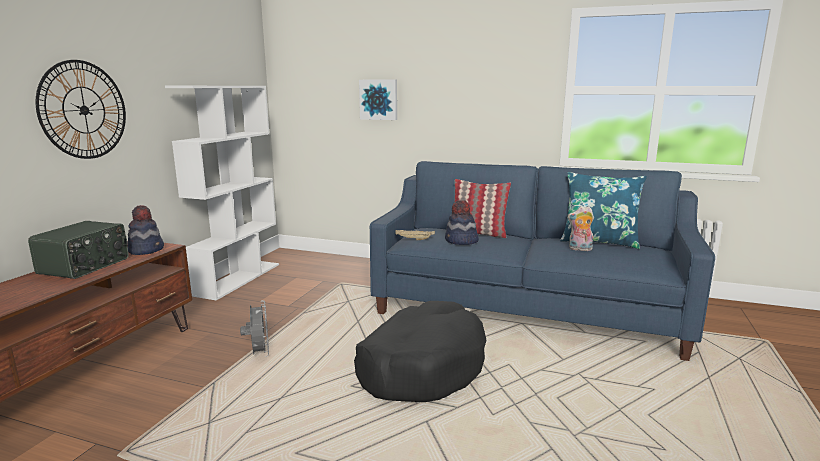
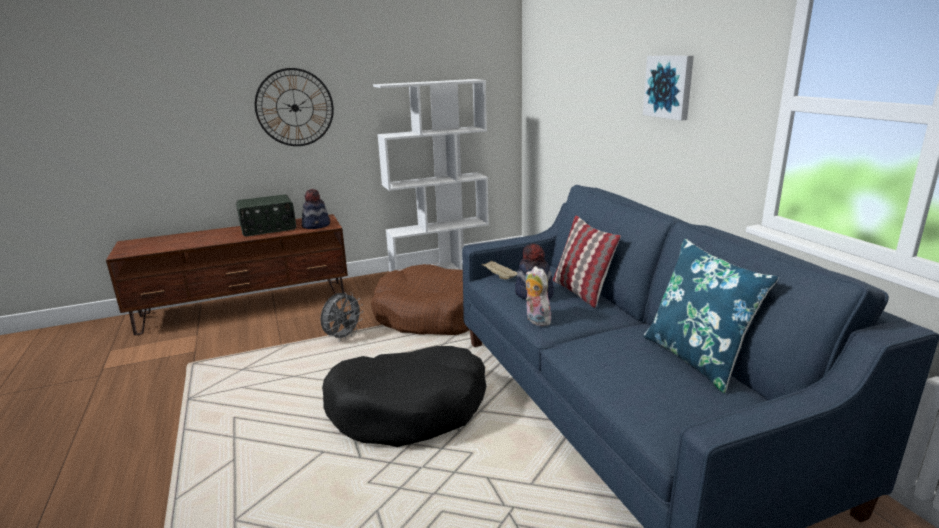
camera: 50 degrees right, 5 degrees up
picture [359,79,397,120] -> picture moved to [643,56,694,121]
plush toy [568,206,594,251] -> plush toy moved to [525,266,551,326]
none -> brown dog bed [371,264,469,335]

